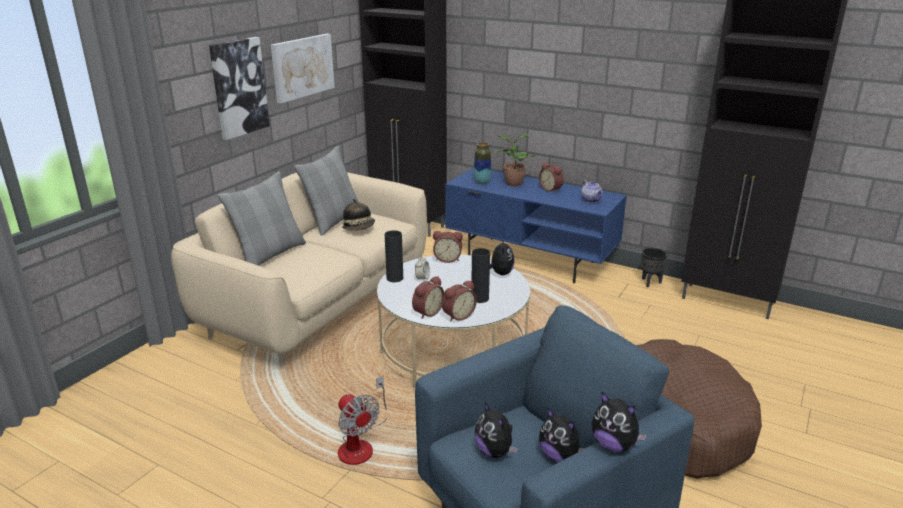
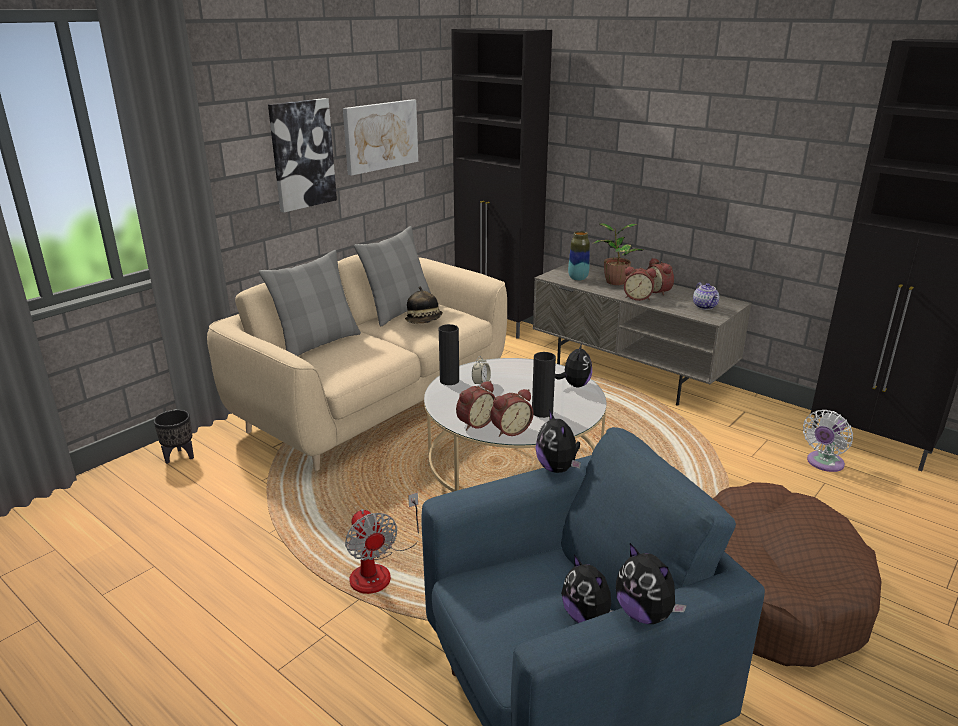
camera: 10 degrees right, 0 degrees up
alarm clock [433,231,463,263] -> alarm clock moved to [624,267,656,301]
blue tv stand [445,167,627,283] -> grey tv stand [533,263,752,406]
plush toy [475,402,518,458] -> plush toy moved to [535,410,581,473]
black planter [641,248,667,287] -> black planter moved to [154,410,194,464]
none -> white fan [803,410,853,472]

